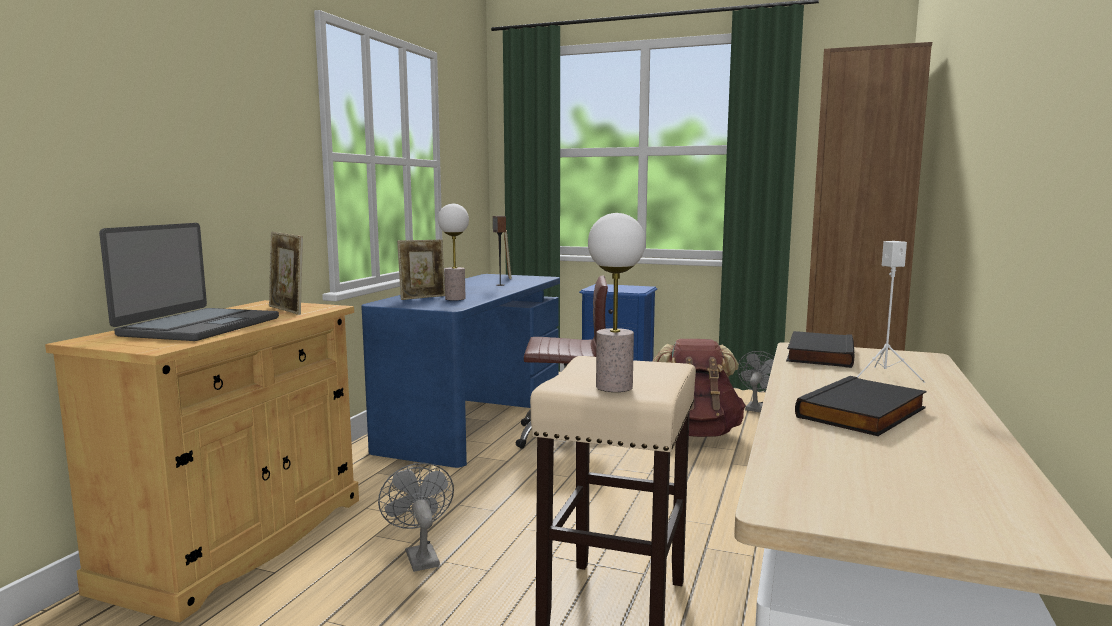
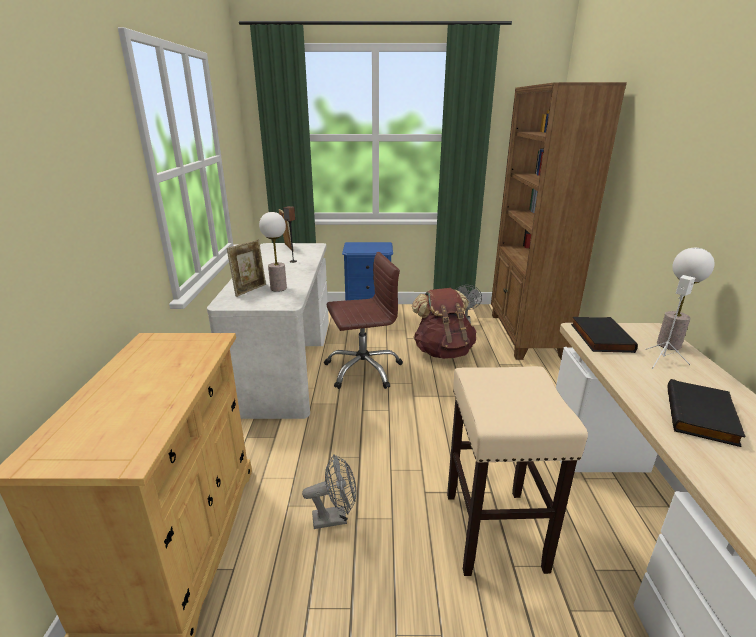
camera: 20 degrees left, 15 degrees up
laptop [99,223,279,341] -> none
picture frame [269,232,303,315] -> none
blue desk [361,274,560,468] -> white desk [207,243,329,419]
grey fan [378,463,454,572] -> grey fan turned 120 degrees clockwise [302,454,356,529]
table lamp [588,213,645,392] -> table lamp moved to [657,248,714,350]

